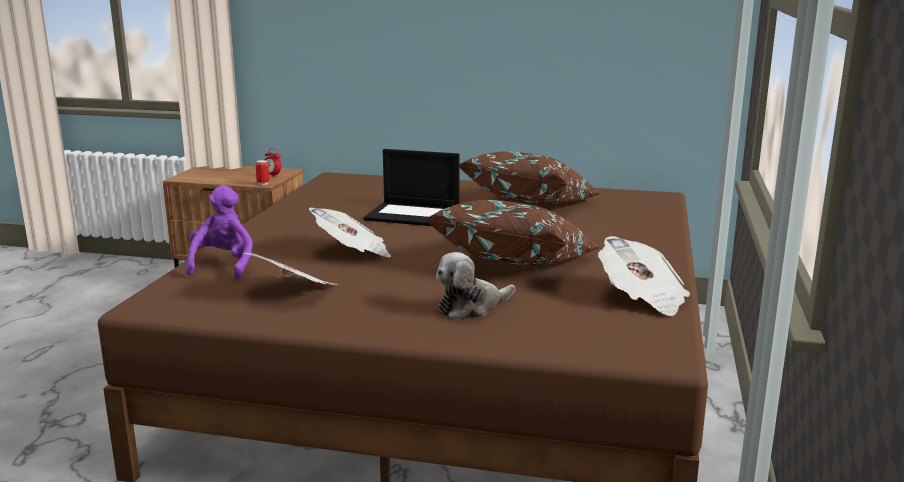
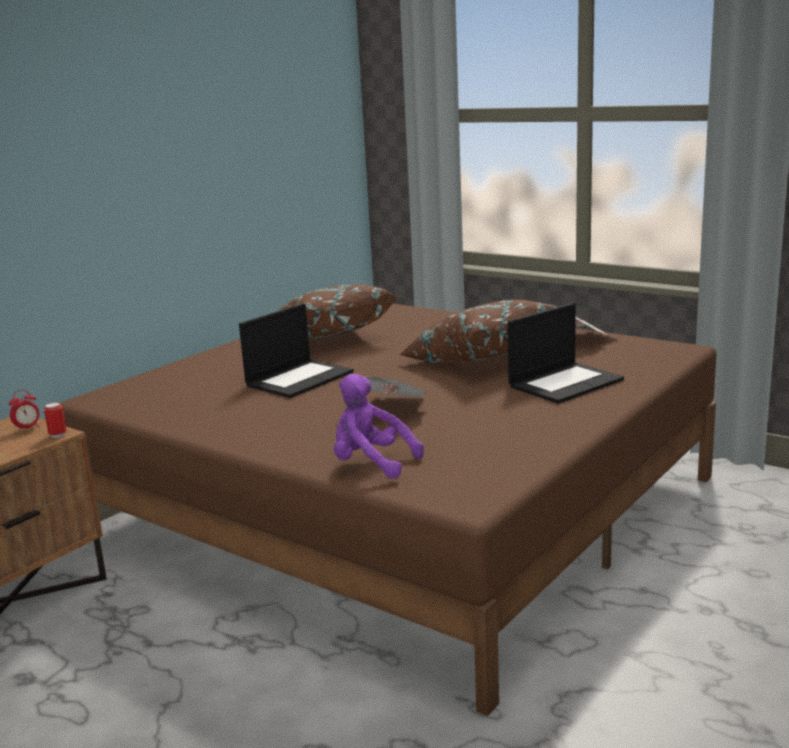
camera: 65 degrees left, 0 degrees up
newspaper [242,253,338,285] -> none
plush toy [436,252,515,320] -> laptop [508,303,624,404]

